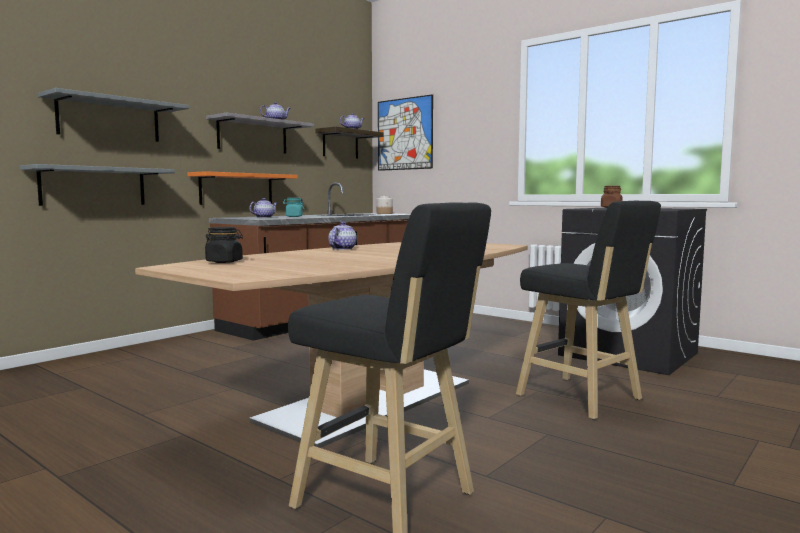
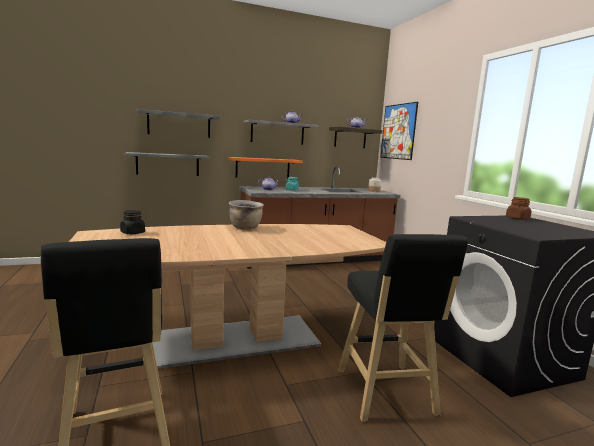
camera: 30 degrees right, 5 degrees up
teapot [328,221,357,250] -> brown cooking pot [229,200,264,230]

